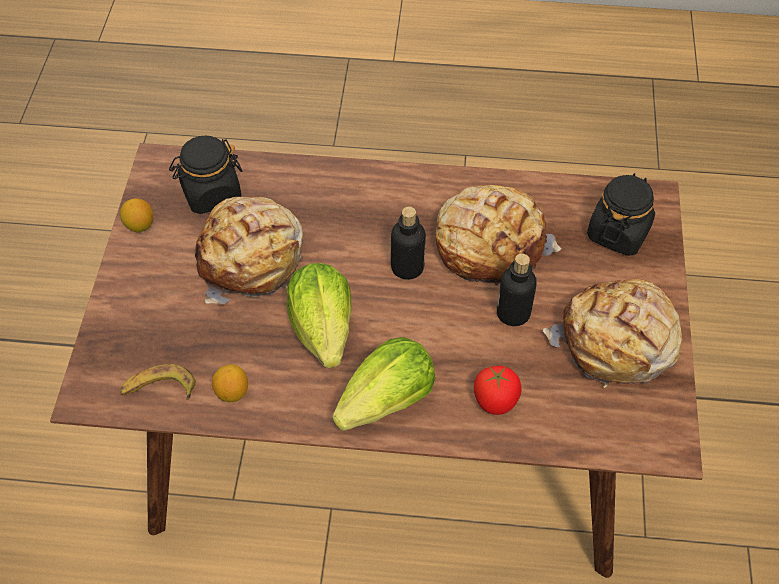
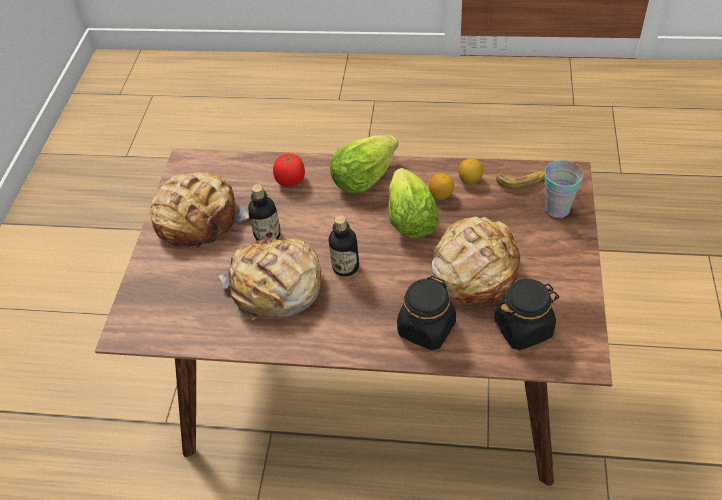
camera: 175 degrees left, 5 degrees down
lemon [120,198,154,232] -> lemon moved to [429,173,454,200]
black jar [587,173,655,256] -> black jar moved to [397,276,456,350]
none -> cup [545,160,583,218]

